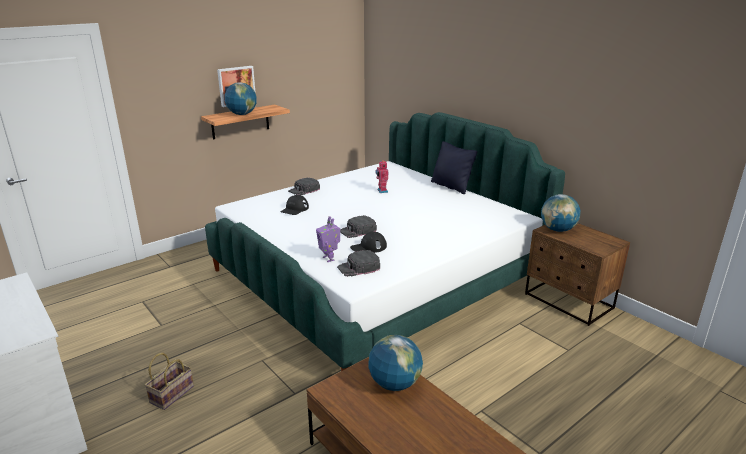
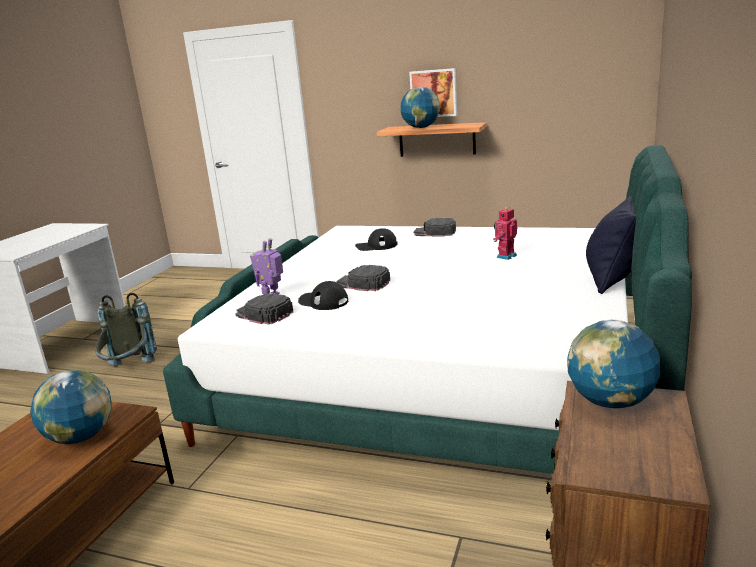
camera: 60 degrees right, 5 degrees down
basket [145,353,194,410] -> grey backpack [95,293,157,366]

